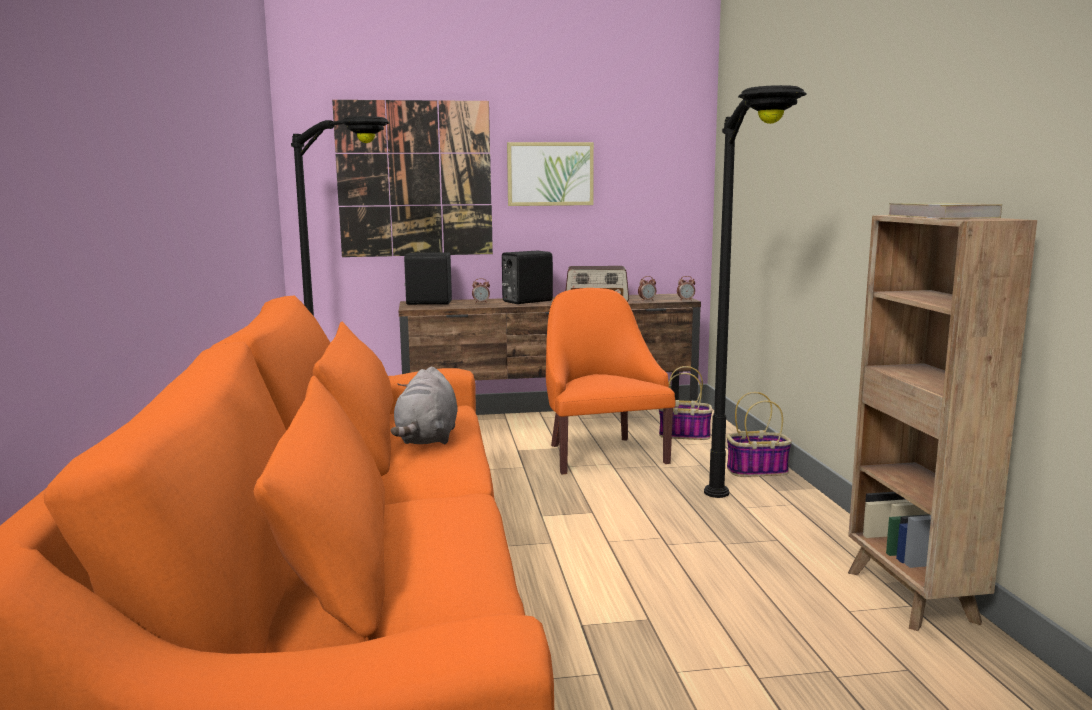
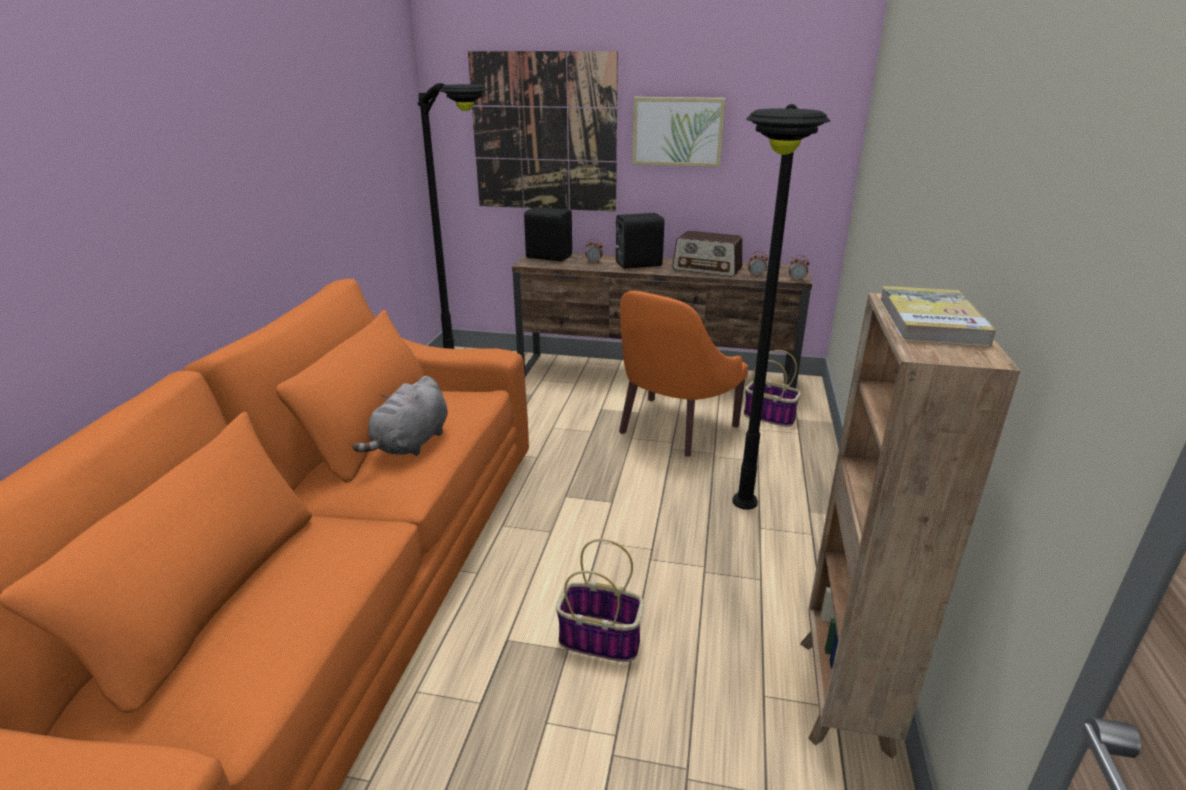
camera: 20 degrees right, 15 degrees up
orange armchair [546,288,675,474] -> orange armchair turned 150 degrees counterclockwise [619,291,748,457]
basket [727,392,792,477] -> basket moved to [556,539,644,662]

